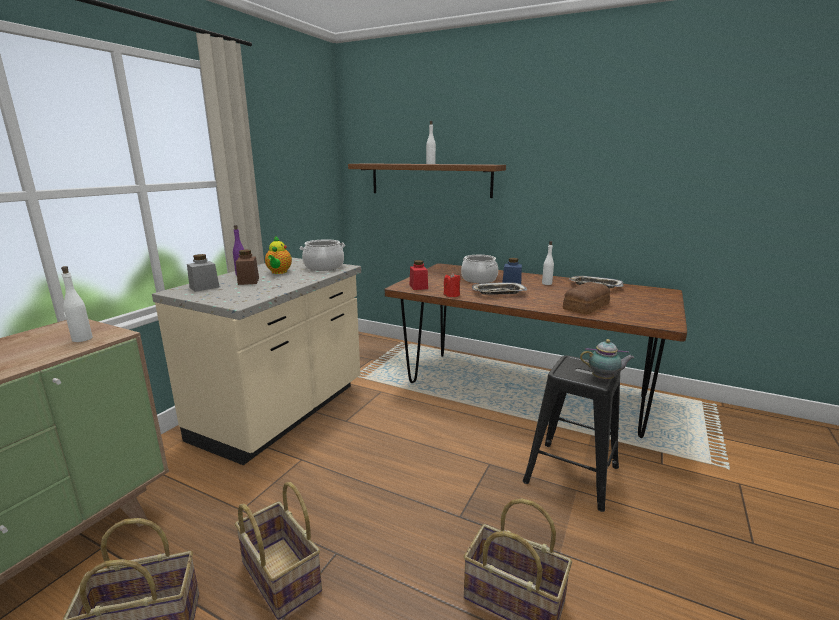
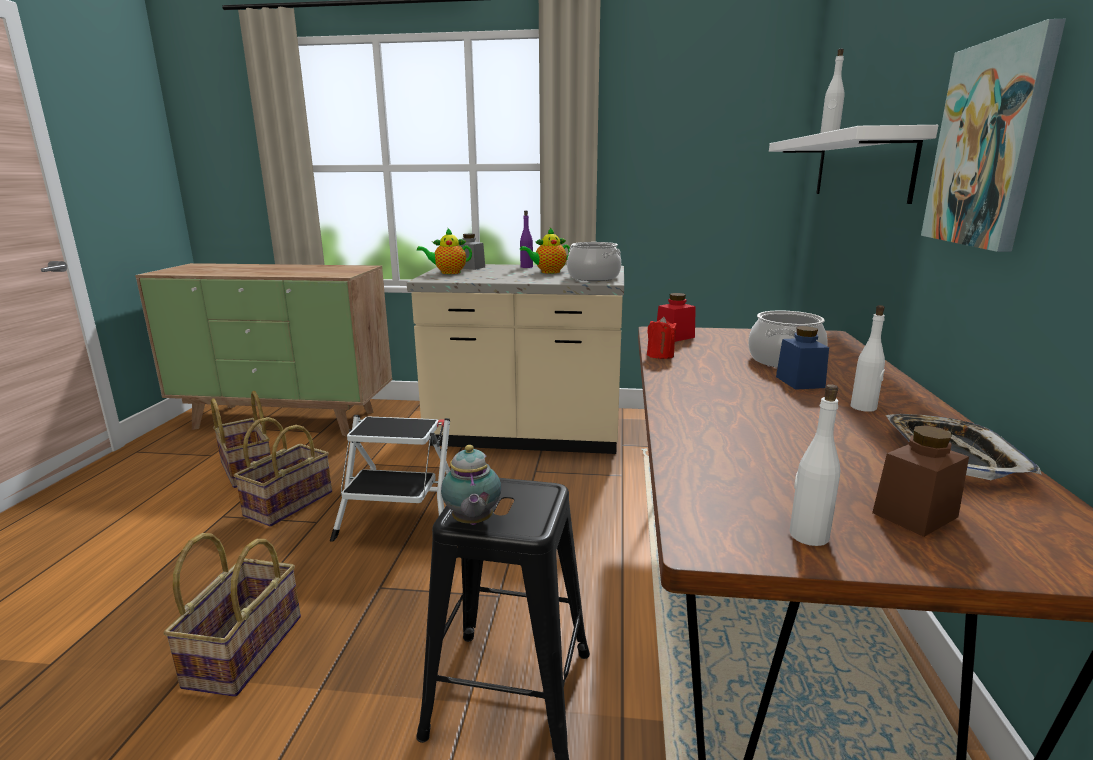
camera: 70 degrees right, 0 degrees up
white bottle [61,266,93,342] -> white bottle moved to [790,384,840,546]
brown jar [236,250,259,285] -> brown jar moved to [872,425,969,537]
brown shelf [348,163,506,198] -> white shelf [769,125,938,204]
tray [472,282,528,295] -> none
bread [563,282,610,314] -> none
none -> step ladder [330,415,450,542]
none -> teapot [417,228,472,274]
none -> picture [921,19,1066,252]

